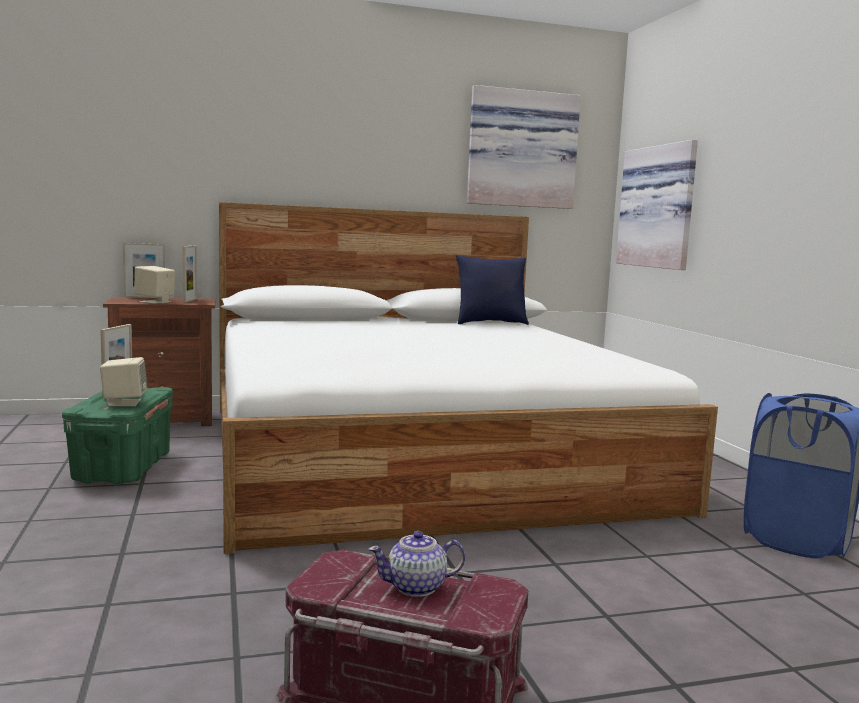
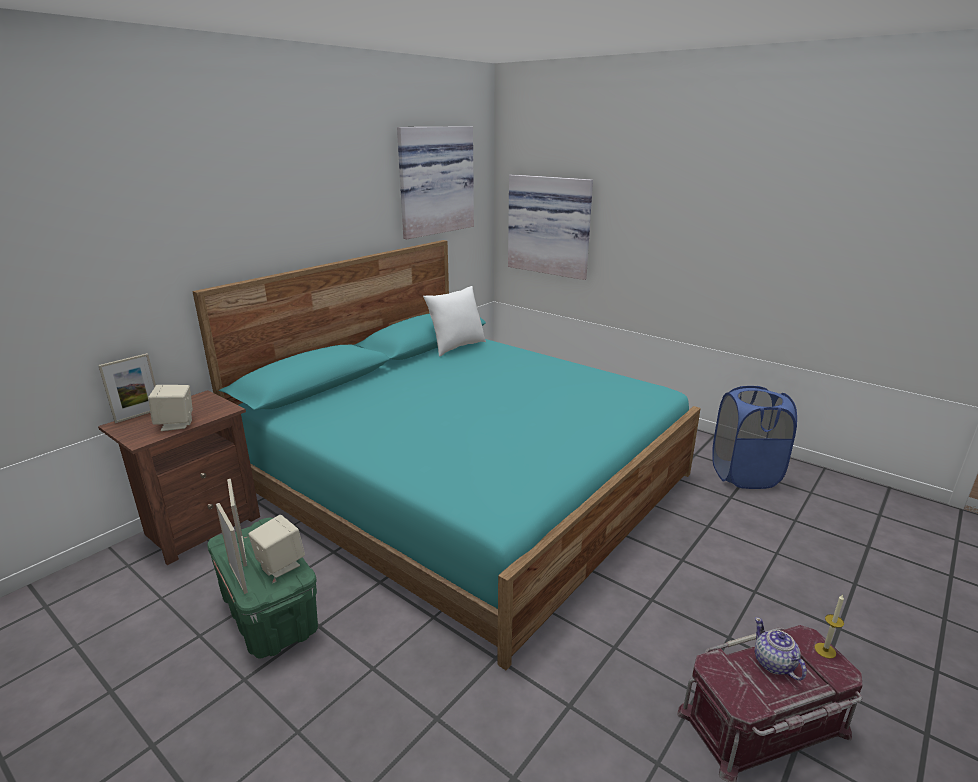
camera: 35 degrees left, 15 degrees up
picture frame [182,245,197,303] -> picture frame moved to [216,503,248,594]
white bed [219,202,718,554] -> turquoise bed [192,240,701,670]
teapot [368,531,465,597] -> teapot turned 120 degrees clockwise [755,617,807,680]
blue pillow [456,255,529,325] -> white pillow [423,286,486,357]
none -> candle [814,595,844,659]

